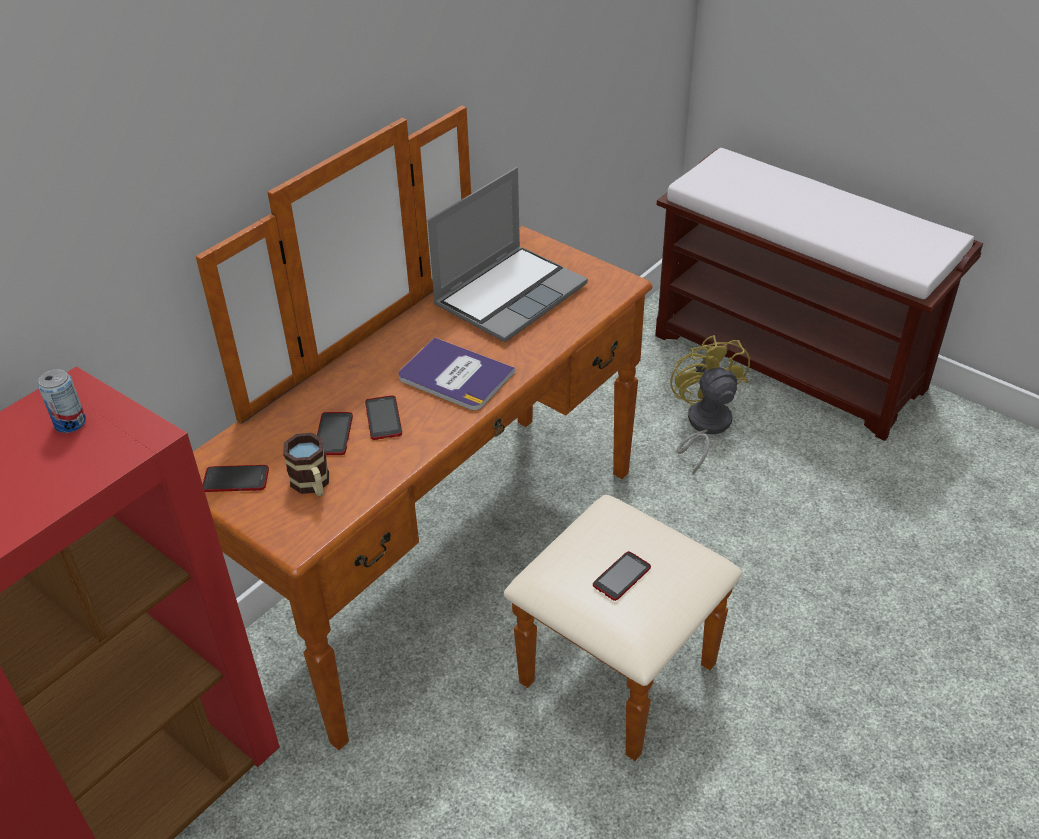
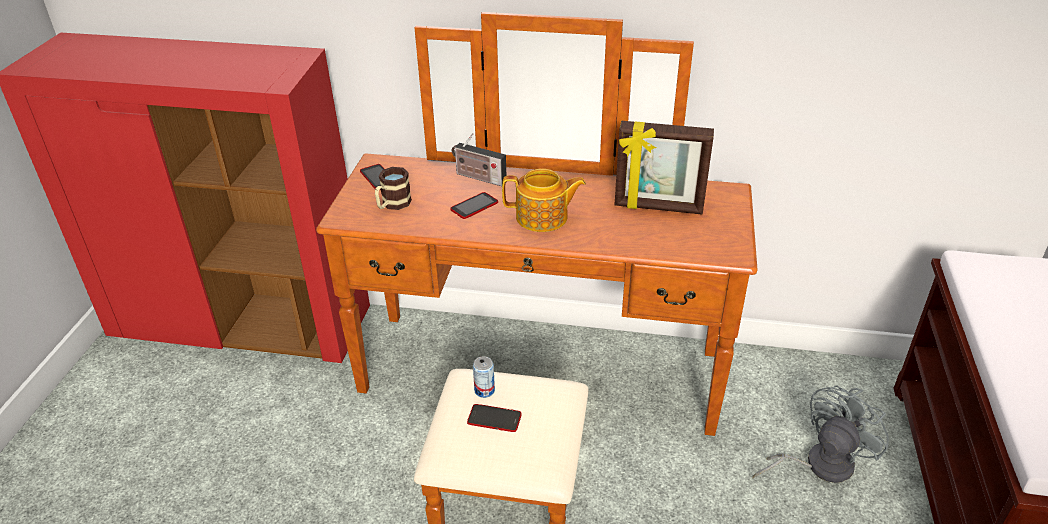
camera: 60 degrees right, 5 degrees down
can [38,369,86,433] -> can moved to [473,356,495,398]
phone [317,412,353,455] -> none
book [398,337,515,411] -> teapot [502,169,586,232]
laptop [427,167,588,342] -> picture frame [615,121,714,214]
yellow fan [670,335,750,475] -> grey fan [752,385,889,483]
none -> radio [452,133,506,186]

